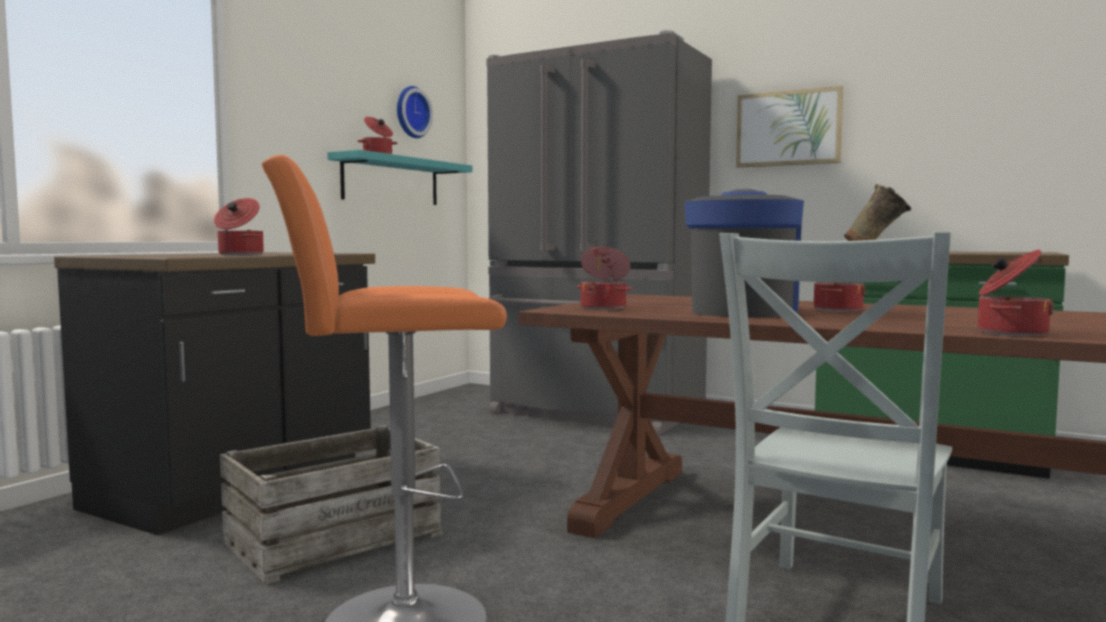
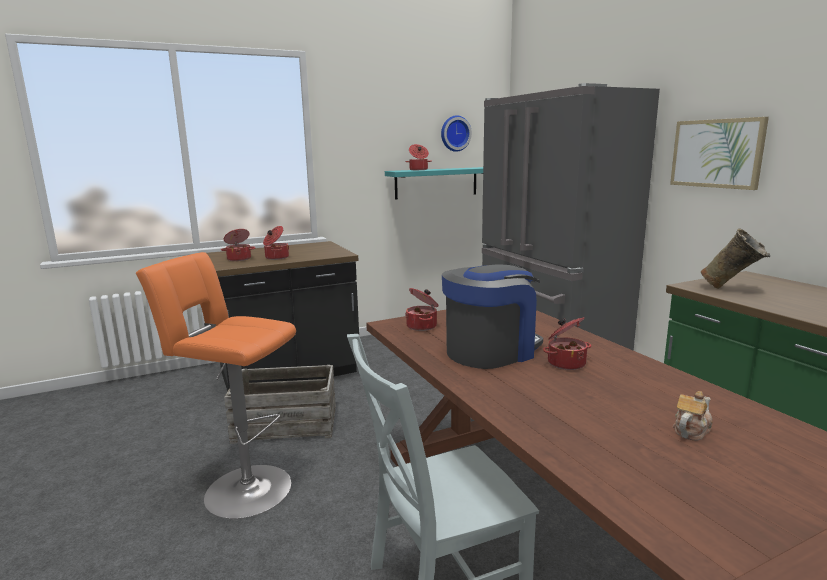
camera: 35 degrees right, 10 degrees up
cooking pot [978,250,1054,336] -> cooking pot moved to [221,229,255,261]
none -> teapot [673,391,713,441]

